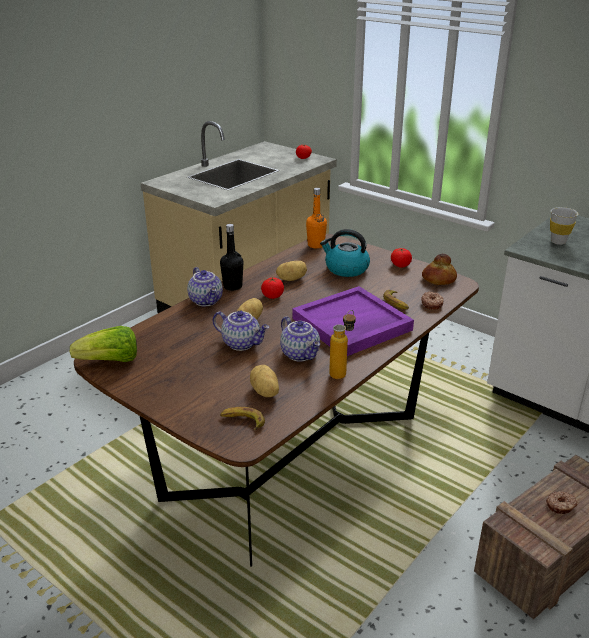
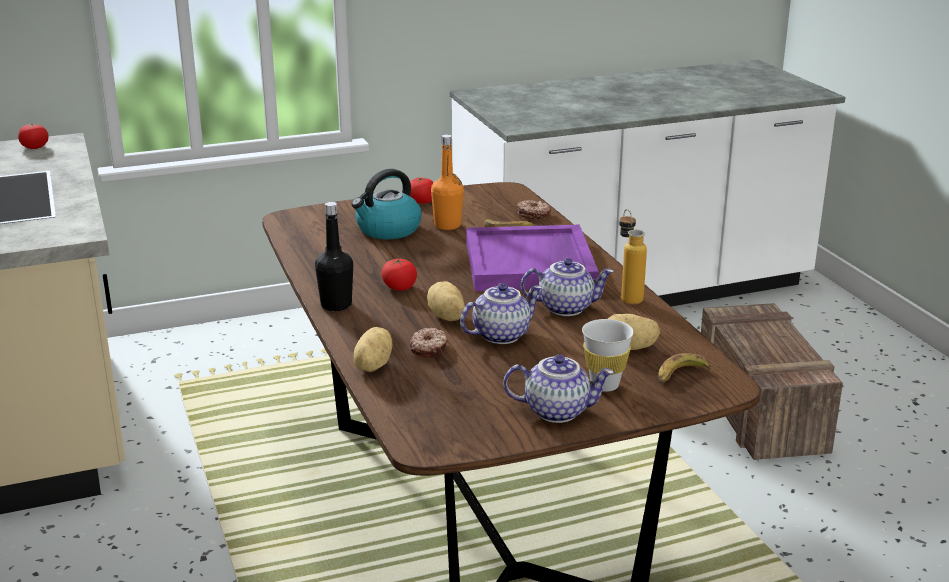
camera: 60 degrees left, 5 degrees down
lettuce [70,326,137,362] -> none
teapot [187,267,223,306] -> teapot moved to [503,354,614,423]
potato [276,261,307,281] -> potato moved to [353,327,393,372]
orange bottle [306,188,327,248] -> orange bottle moved to [431,134,464,230]
bread [422,254,457,285] -> none
donut [546,491,577,514] -> donut moved to [410,328,448,358]
white cup [550,207,578,245] -> white cup moved to [582,319,634,392]

